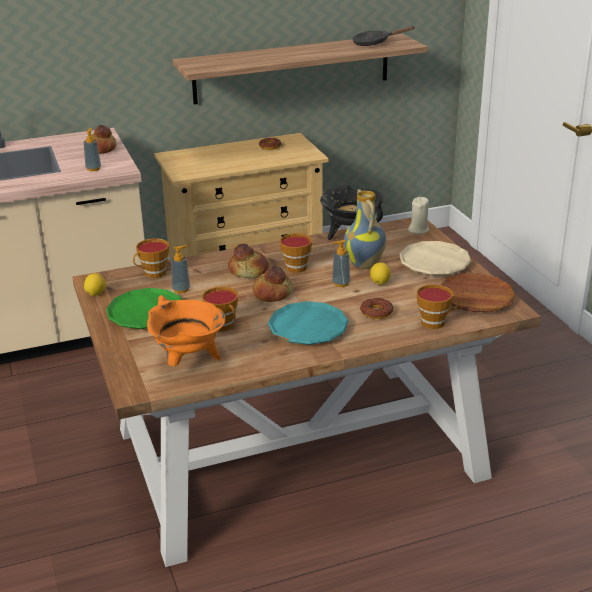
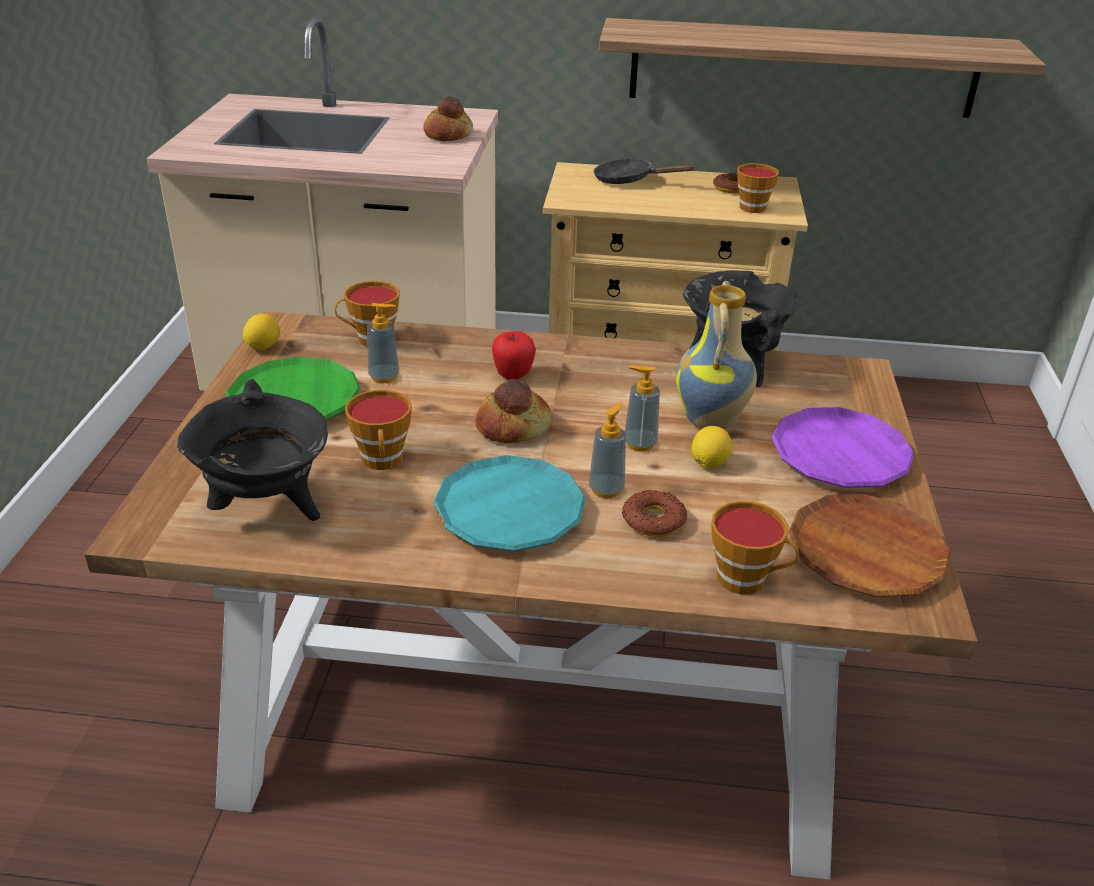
camera: 25 degrees right, 5 degrees up
soap dispenser [83,128,101,171] -> soap dispenser moved to [589,402,626,498]
orange cooking pot [147,295,226,366] -> black cooking pot [177,379,328,521]
bread [228,244,269,278] -> apple [492,331,536,380]
cup [280,233,312,273] -> cup moved to [737,163,779,213]
black frying pan [352,26,415,46] -> black frying pan moved to [594,158,695,184]
beige plate [399,241,471,275] -> purple plate [772,407,914,488]
beige candle [408,197,429,234] -> none

